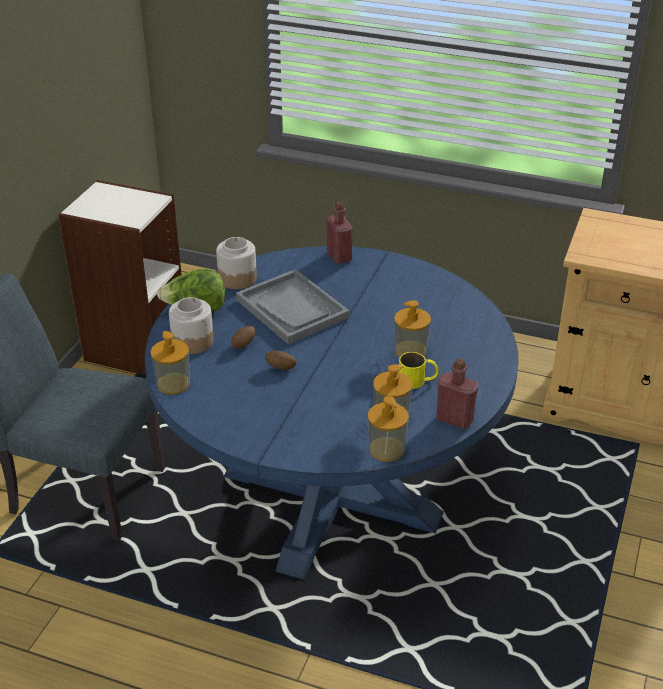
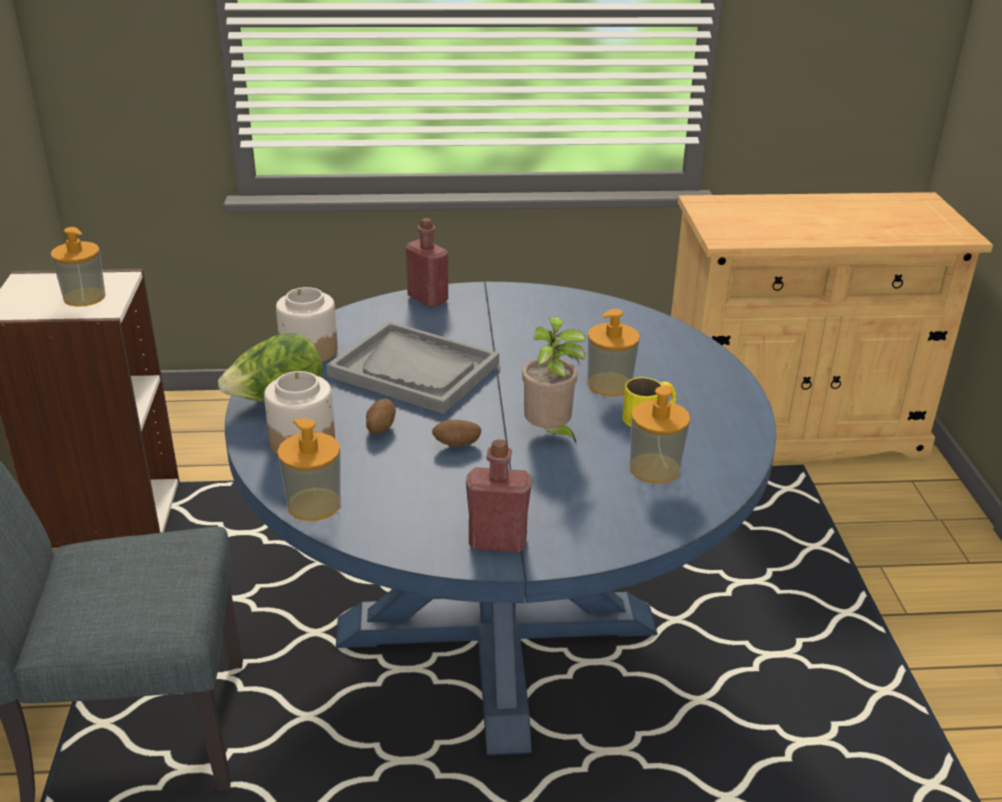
camera: 25 degrees left, 5 degrees down
soap dispenser [368,396,409,462] -> soap dispenser moved to [50,227,106,307]
red bottle [436,359,478,429] -> red bottle moved to [466,439,532,552]
none -> potted plant [522,317,585,445]

